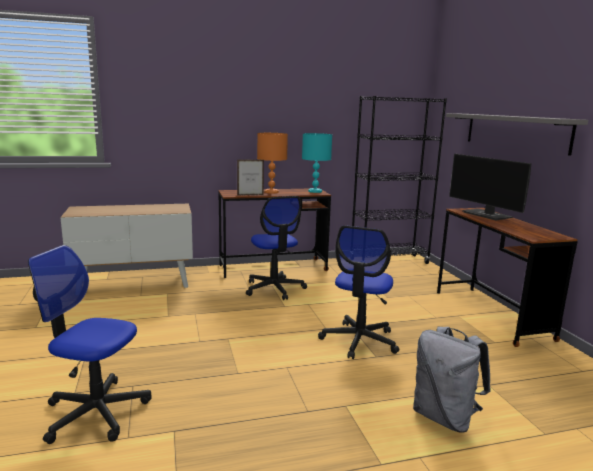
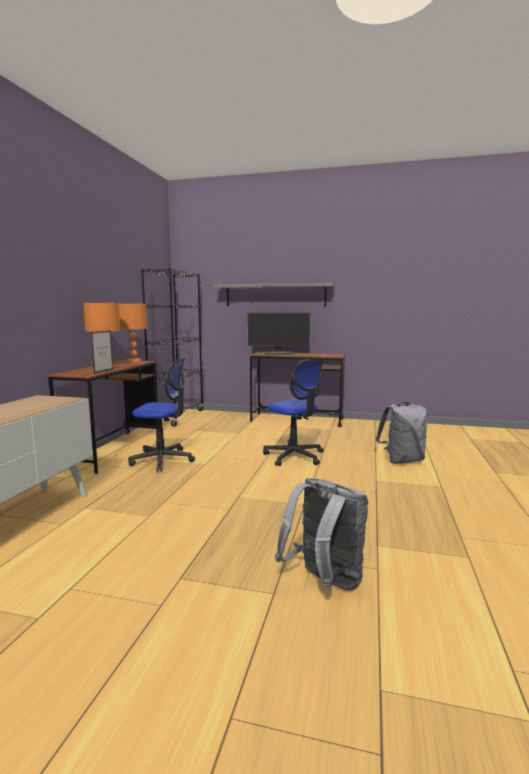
camera: 60 degrees left, 5 degrees down
office chair [28,245,152,444] -> grey backpack [275,478,368,591]
turquoise table lamp [302,133,332,193] -> orange table lamp [119,303,148,363]

